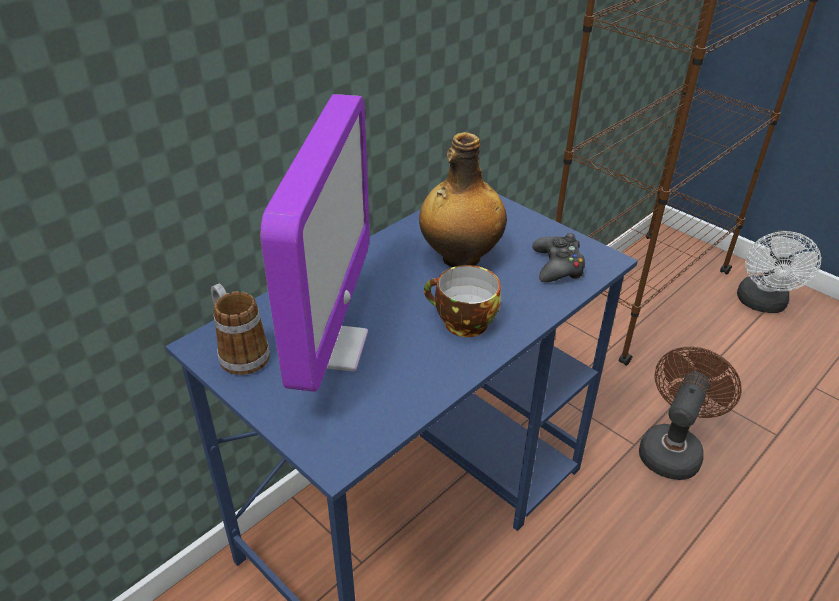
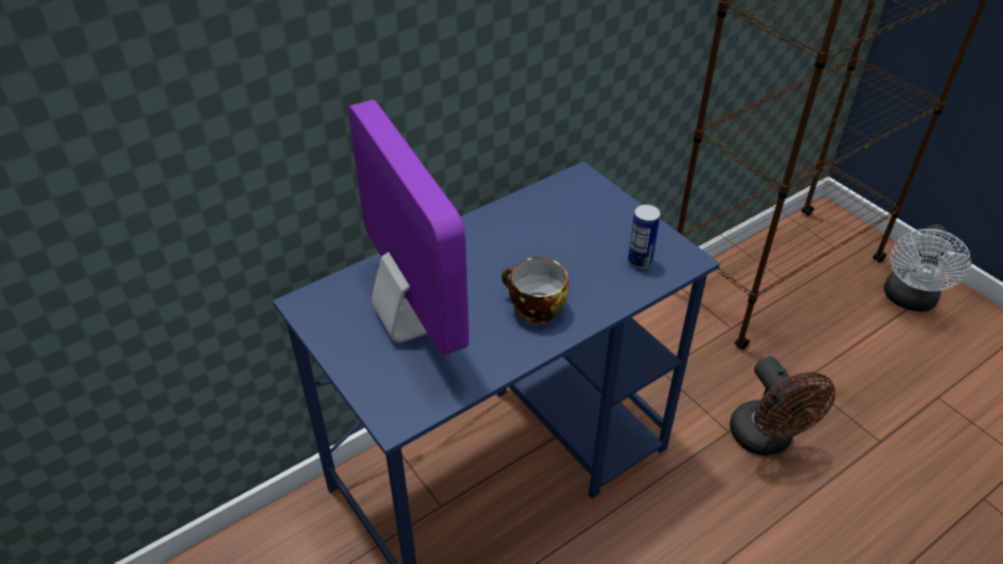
camera: 10 degrees right, 5 degrees up
mug [211,284,270,375] -> none
monitor [260,94,370,392] -> monitor turned 45 degrees counterclockwise [348,100,469,356]
bottle [419,132,507,267] -> none
black game controller [532,233,585,282] -> can [628,204,661,269]
brown fan [639,347,741,480] -> brown fan turned 120 degrees clockwise [730,357,835,456]

